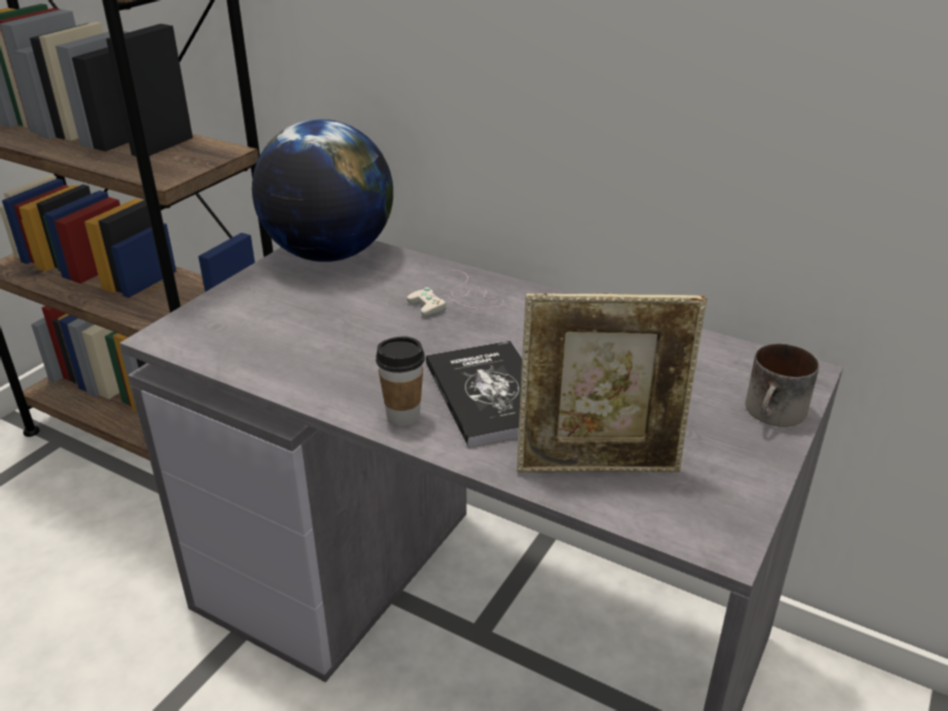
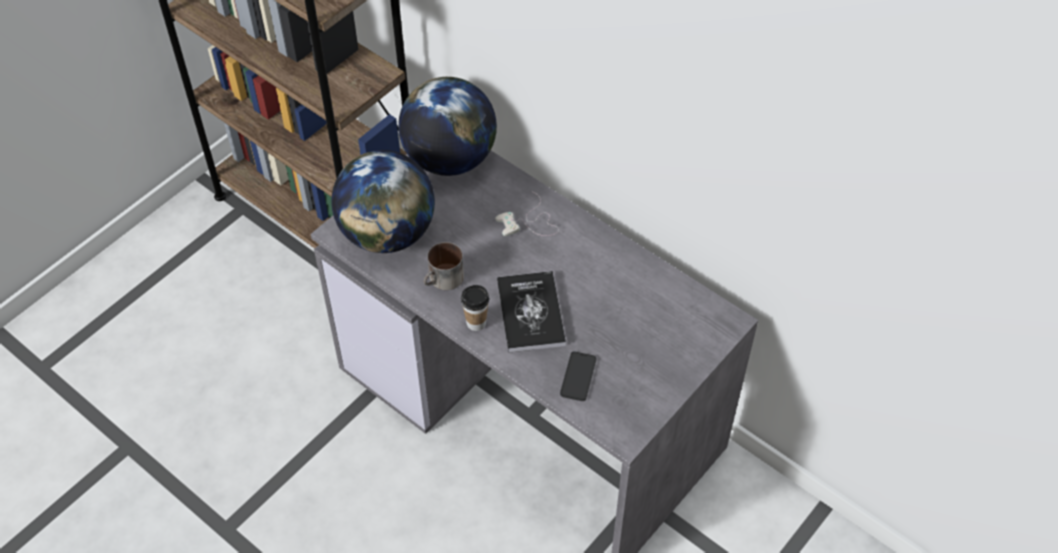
camera: 10 degrees right, 20 degrees up
picture frame [517,293,707,472] -> phone [560,351,597,401]
mug [745,343,819,427] -> mug moved to [424,242,464,290]
none -> globe [331,150,435,253]

